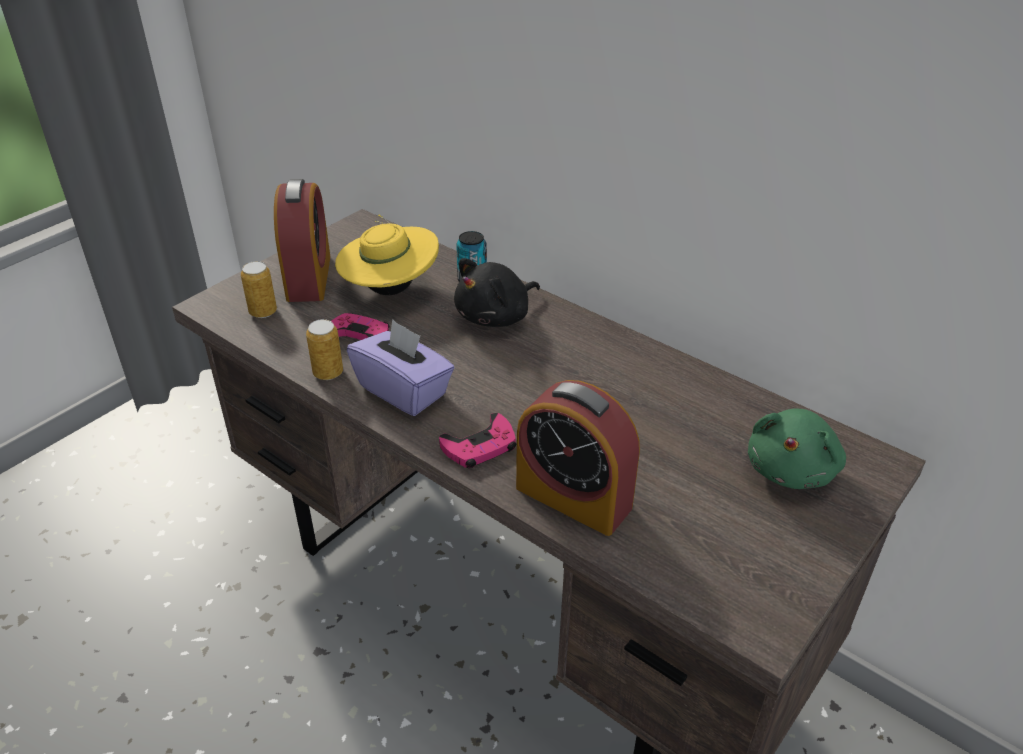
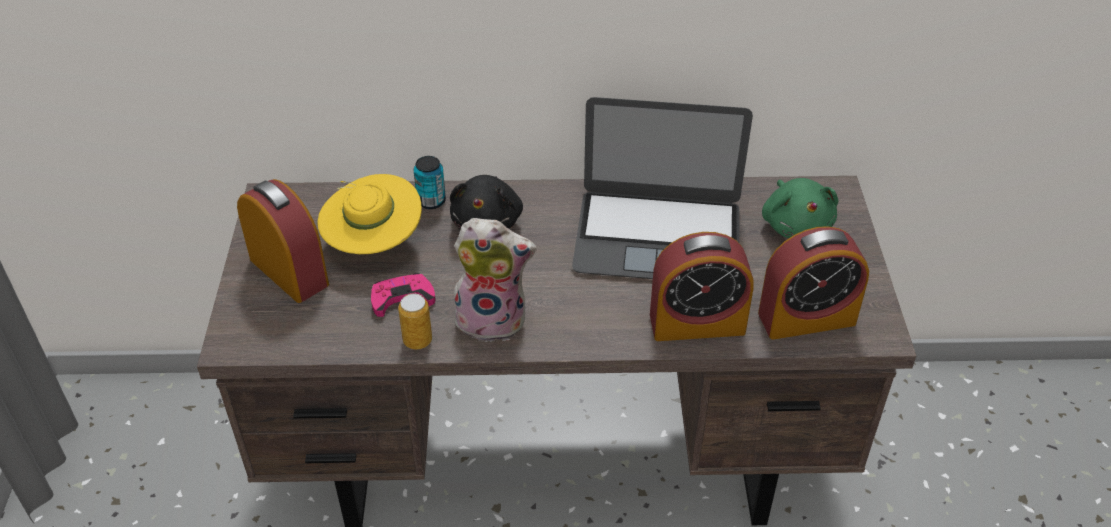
camera: 40 degrees left, 5 degrees up
can [241,261,277,318] -> none
purple tissue box [347,319,455,416] -> plush toy [454,218,537,342]
pink game controller [439,413,516,468] -> none
none -> laptop [572,97,753,279]
none -> alarm clock [758,226,869,340]

